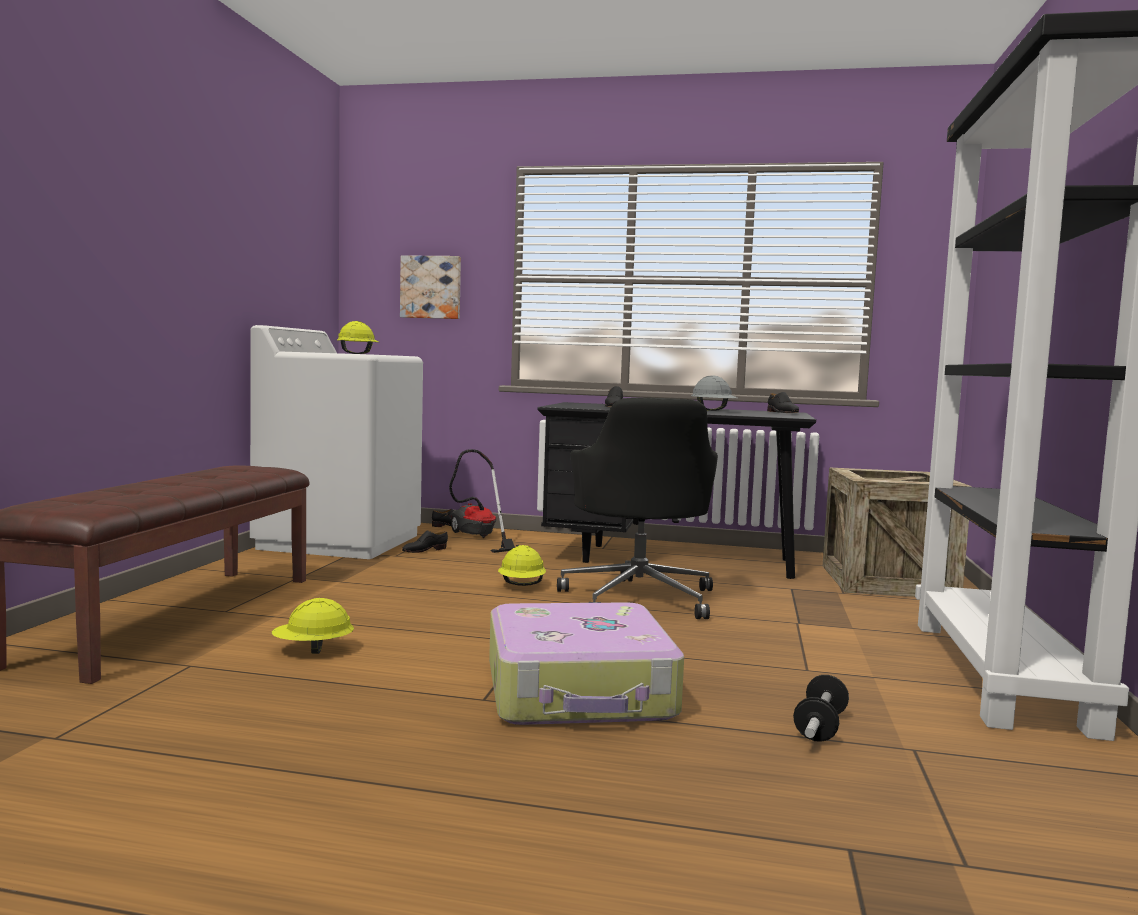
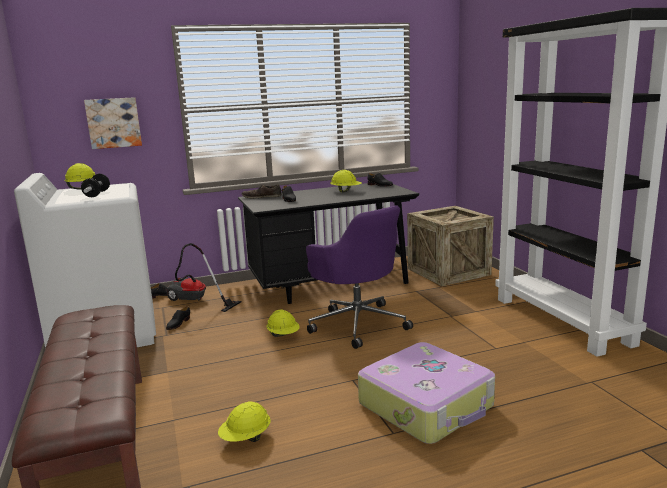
camera: 30 degrees left, 10 degrees up
black office chair [557,398,718,619] -> purple office chair [306,205,413,349]
grey hard hat [691,375,737,411] -> yellow hard hat [330,170,362,192]
dumbbell [793,675,849,742] -> dumbbell moved to [81,174,110,197]
none -> brown shoe [242,184,282,198]

